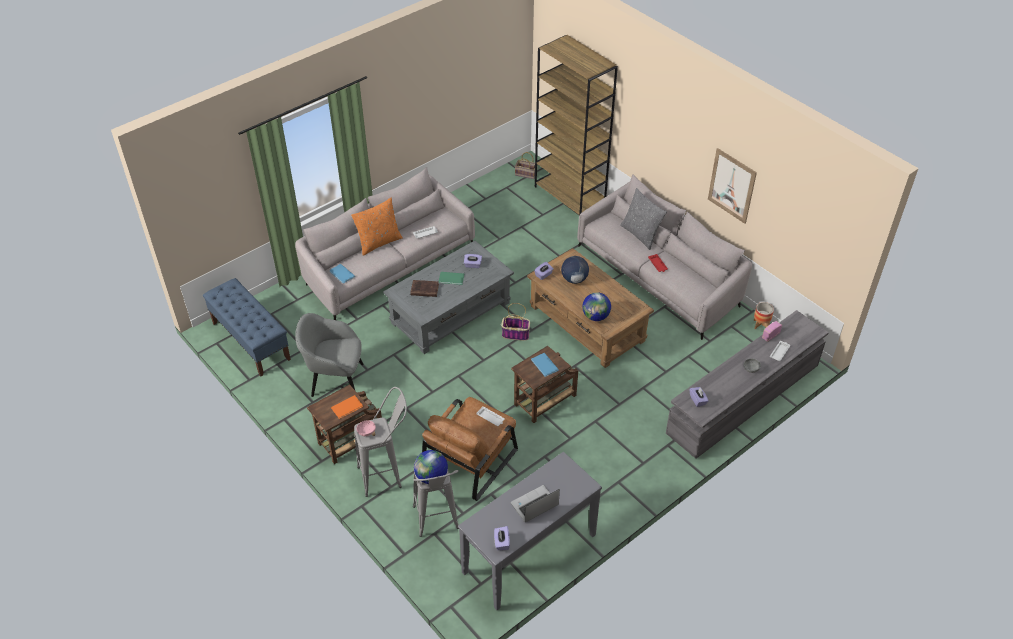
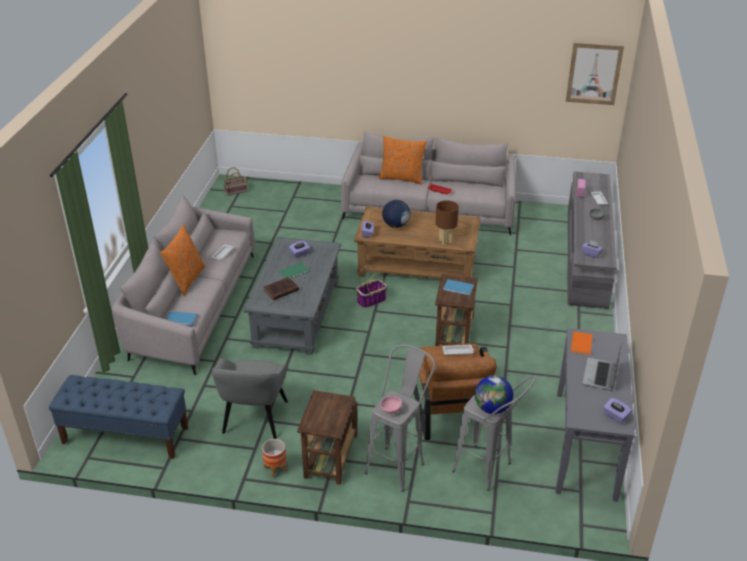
camera: 40 degrees left, 10 degrees down
grey armchair [295,313,364,397] -> grey armchair turned 45 degrees counterclockwise [212,358,288,439]
orange book [331,395,363,419] -> orange book moved to [571,331,592,355]
brown bookcase [535,35,618,215] -> none
globe [582,292,611,321] -> brown table lamp [435,200,459,245]
grey pillow [620,188,667,250] -> orange pillow [379,136,427,185]
picture [708,148,757,224] -> picture moved to [566,43,624,105]
planter [754,302,774,330] -> planter moved to [262,439,287,478]

